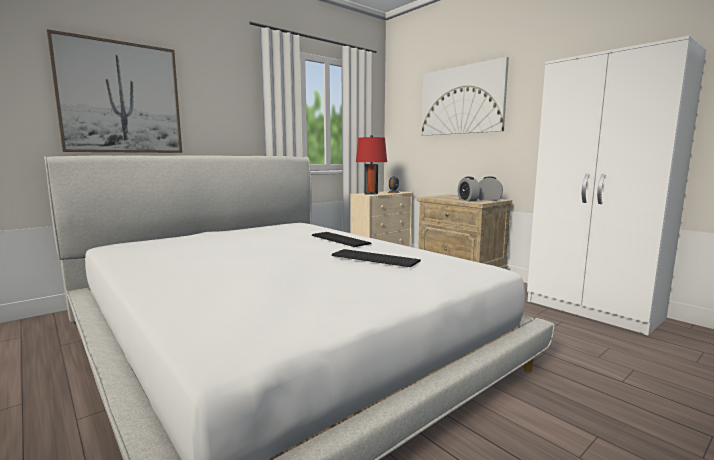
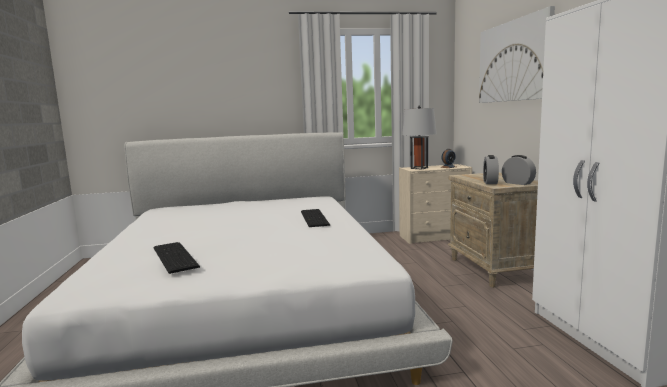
camera: 30 degrees right, 0 degrees up
picture [47,29,182,153] -> none
keyboard [332,249,421,267] -> keyboard moved to [153,242,200,274]
red table lamp [356,135,387,195] -> grey table lamp [402,105,437,169]

